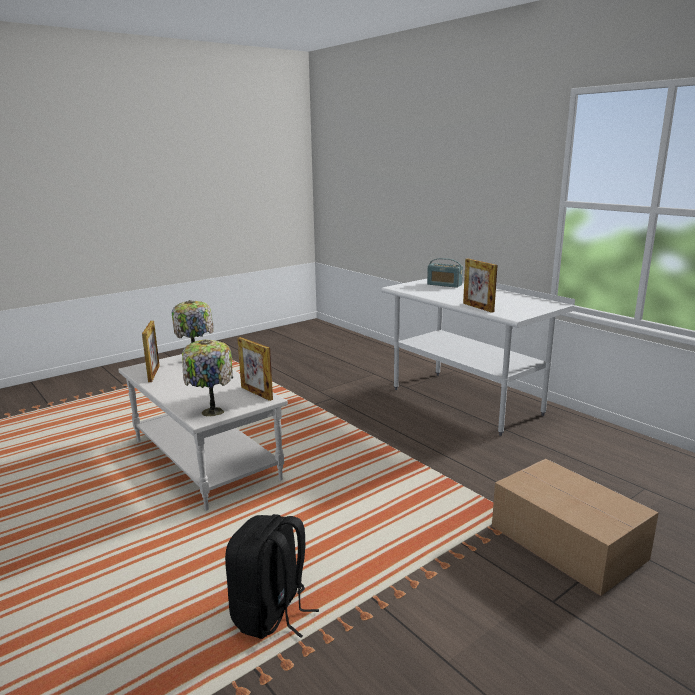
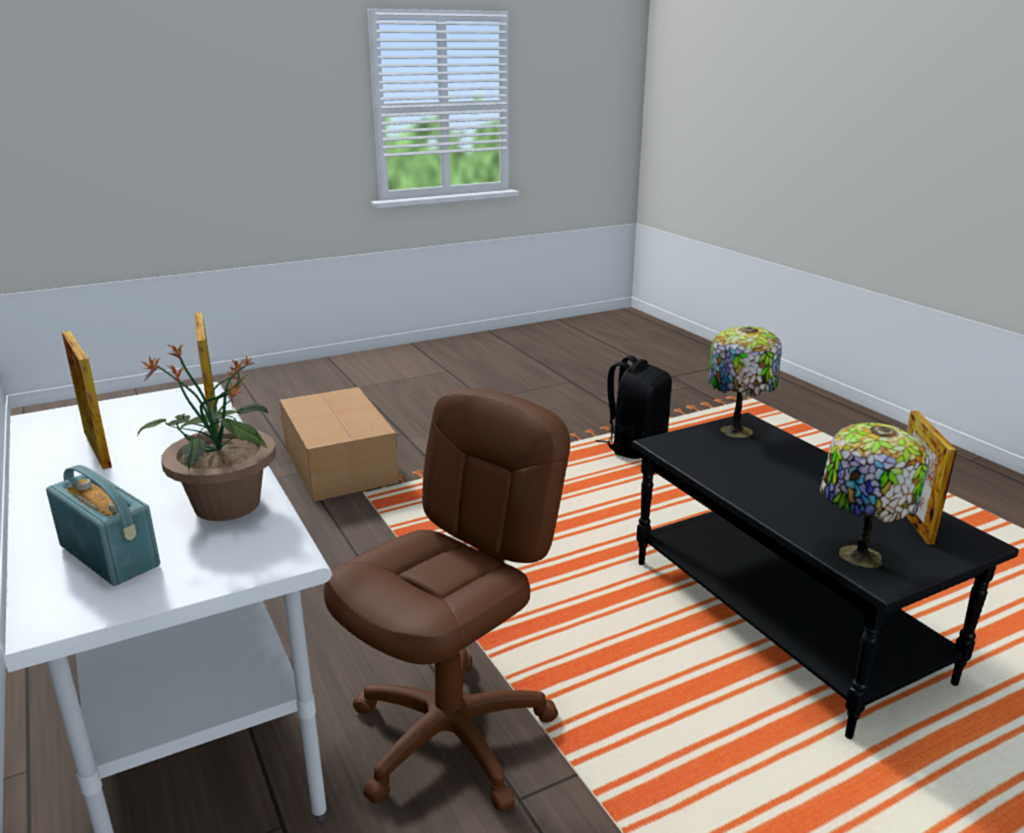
camera: 170 degrees left, 5 degrees up
white coffee table [118,354,288,511] -> black coffee table [632,413,1019,739]
picture frame [237,337,273,401] -> picture frame moved to [62,331,112,469]
none -> potted plant [137,343,276,521]
none -> brown office chair [324,388,570,812]

